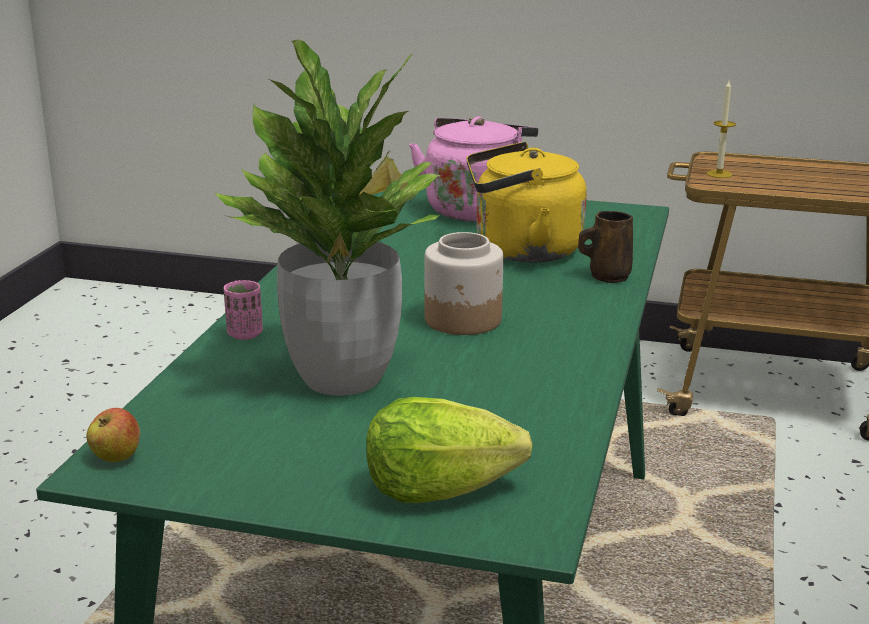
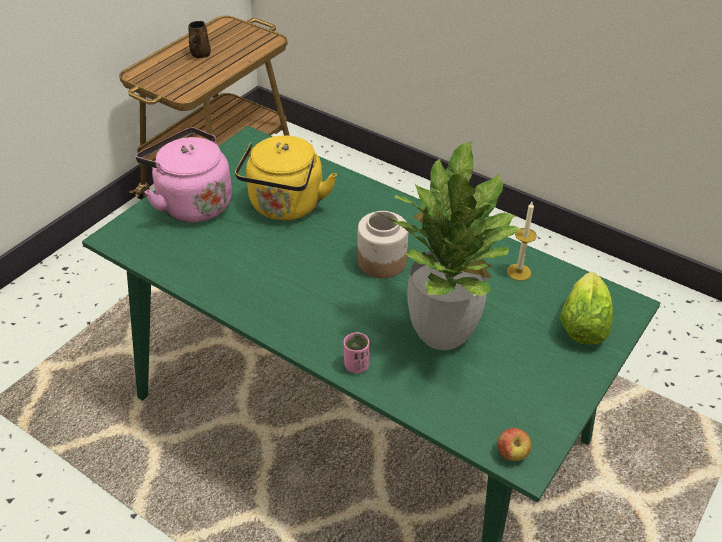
camera: 70 degrees left, 20 degrees up
brown mug [578,211,633,283] -> brown mug moved to [188,21,211,58]
candle [707,81,736,178] -> candle moved to [507,202,537,281]

